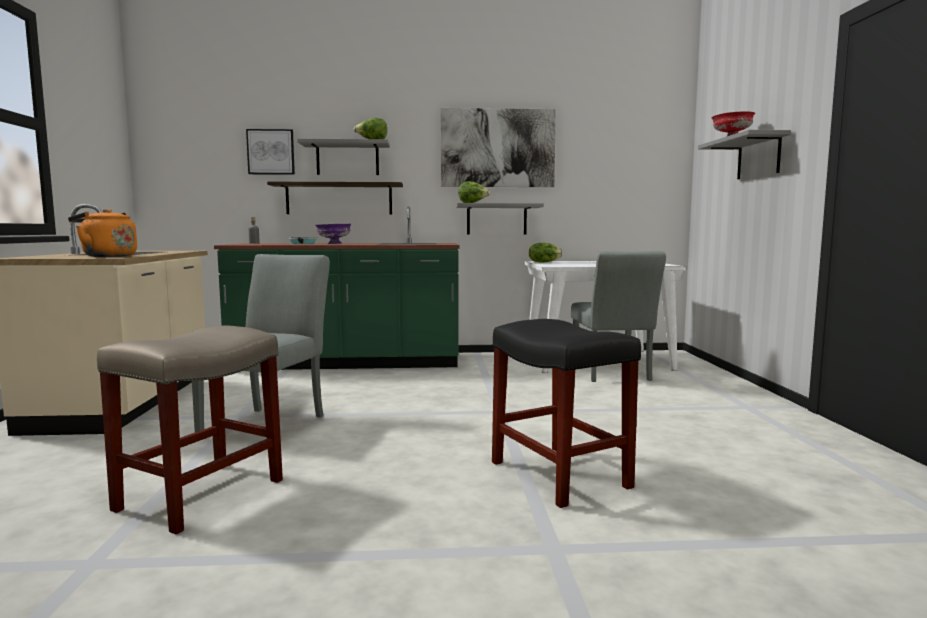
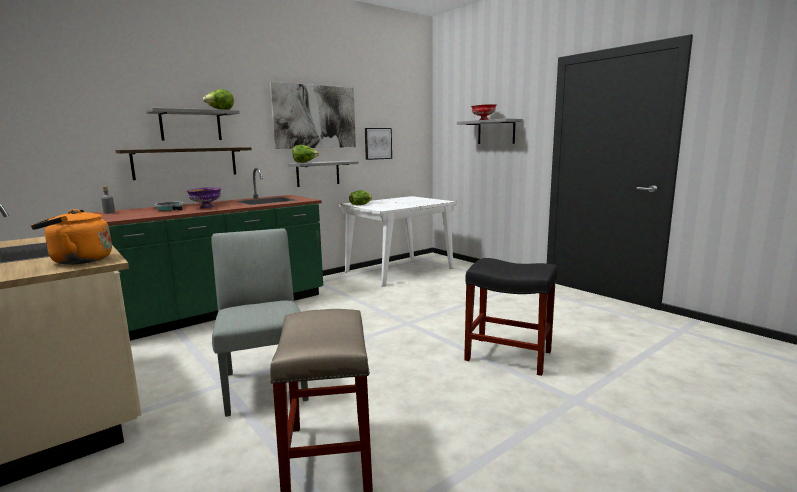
camera: 35 degrees left, 5 degrees up
picture [246,129,295,175] -> picture moved to [365,128,392,160]
grey chair [571,251,666,382] -> none

